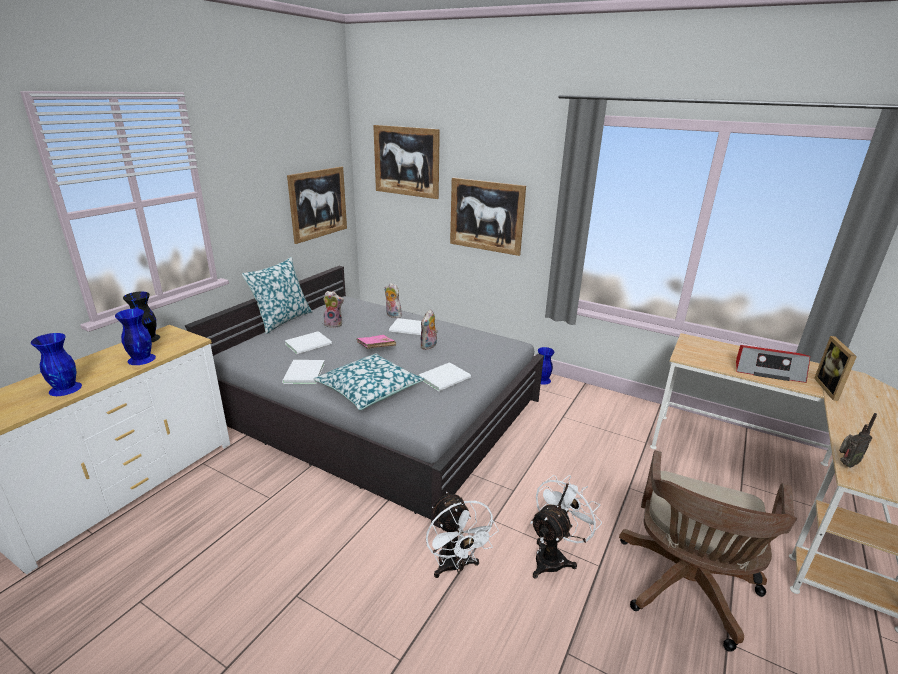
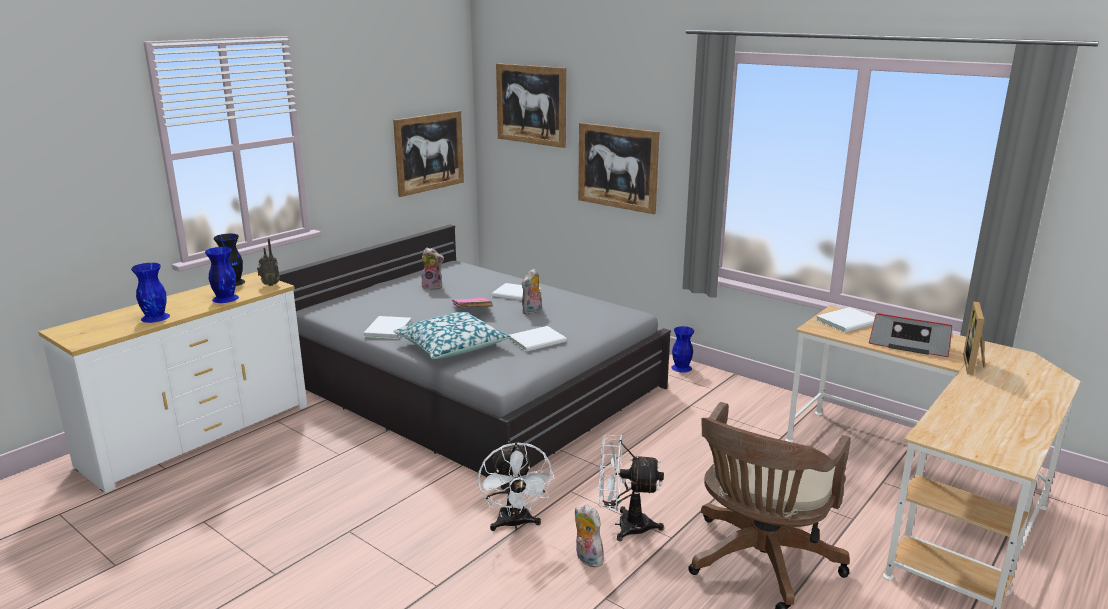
camera: 10 degrees right, 5 degrees down
pillow [242,257,312,334] -> none
white book [285,331,332,355] -> white book moved to [816,307,875,333]
plush toy [384,283,402,318] -> plush toy moved to [575,504,604,567]
white fan [530,475,602,579] -> white fan turned 135 degrees counterclockwise [598,435,664,541]
radio [839,413,877,468] -> radio moved to [257,238,280,286]

